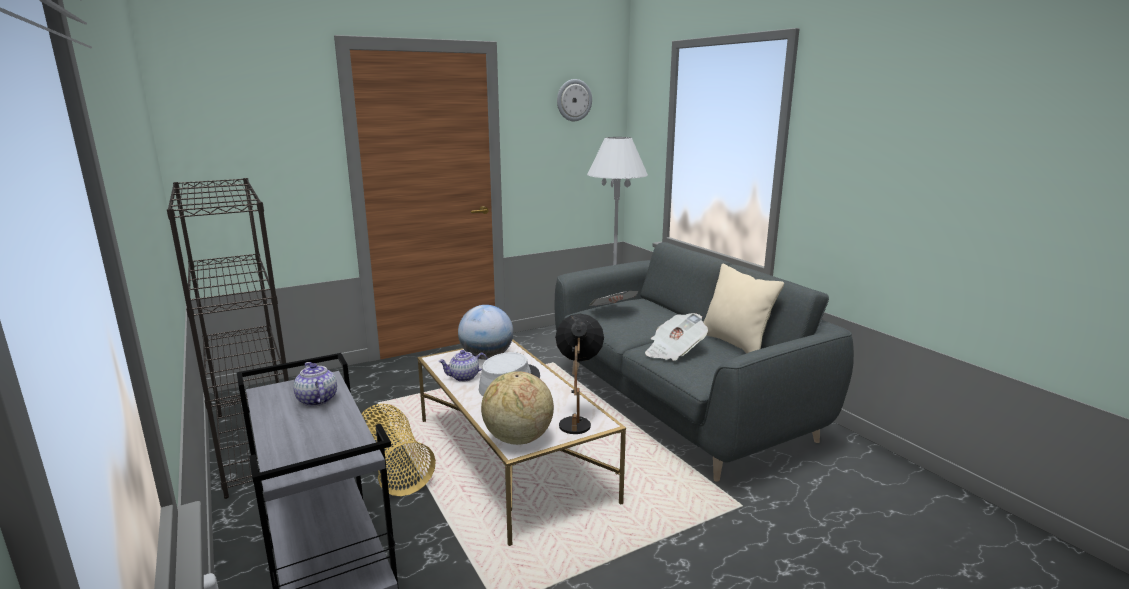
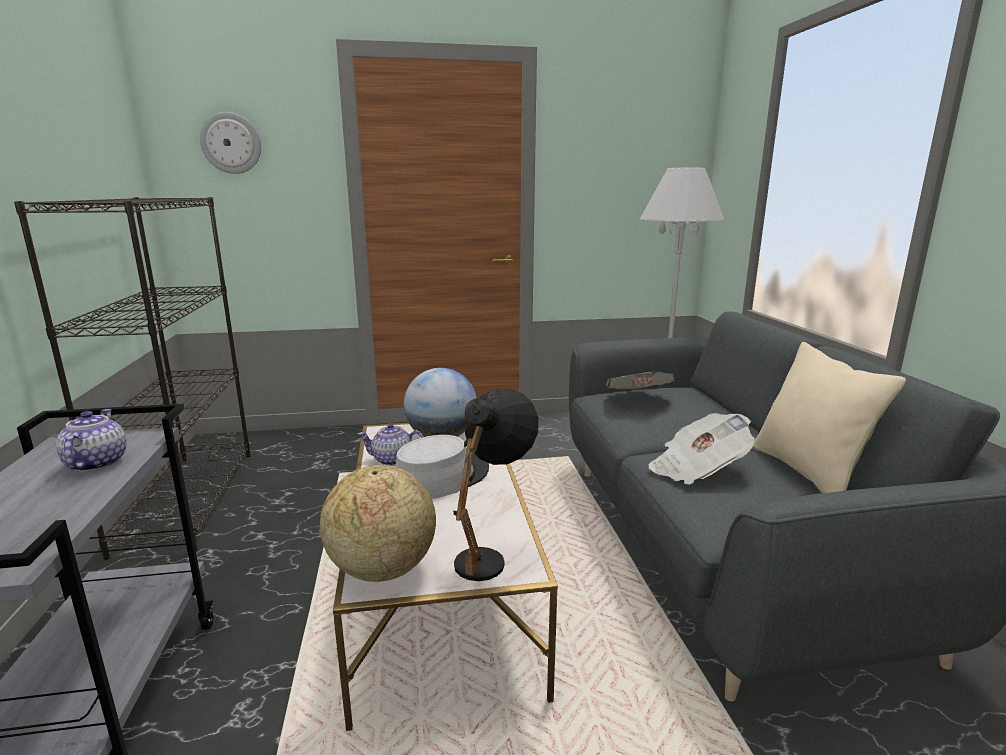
camera: 20 degrees right, 0 degrees up
basket [362,404,436,496] -> none
wall clock [557,79,592,121] -> wall clock moved to [200,112,261,174]

